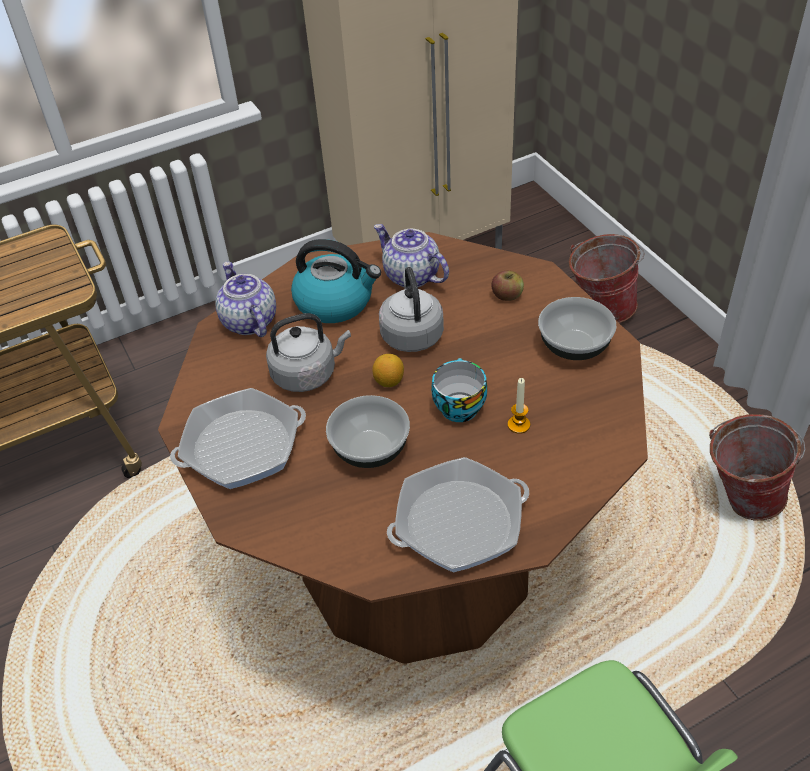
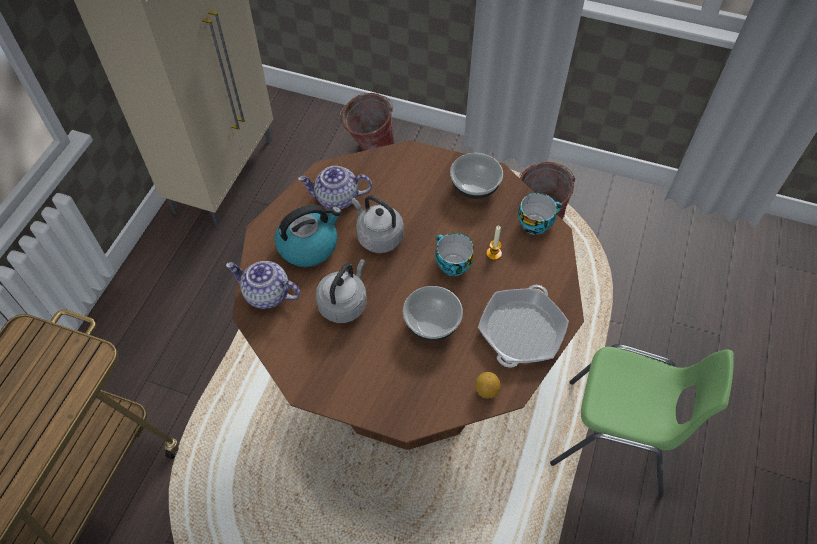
camera: 45 degrees left, 10 degrees up
frying pan [170,388,306,489] -> none
lemon [372,354,404,387] -> lemon moved to [475,372,501,398]
apple [491,271,524,301] -> none
none -> cup [518,193,562,235]

